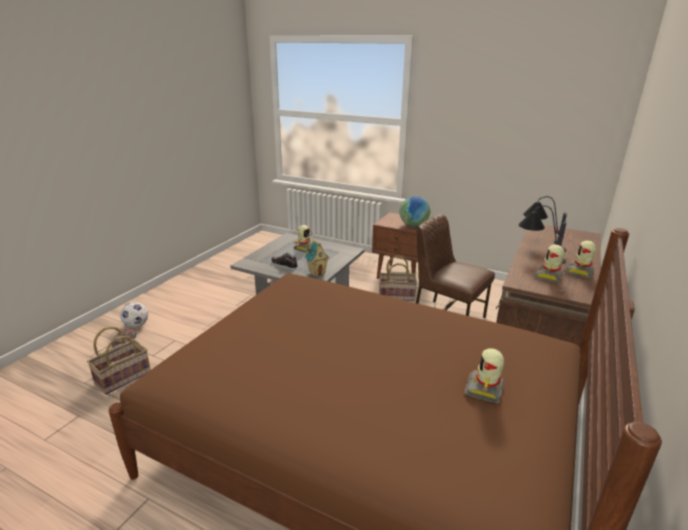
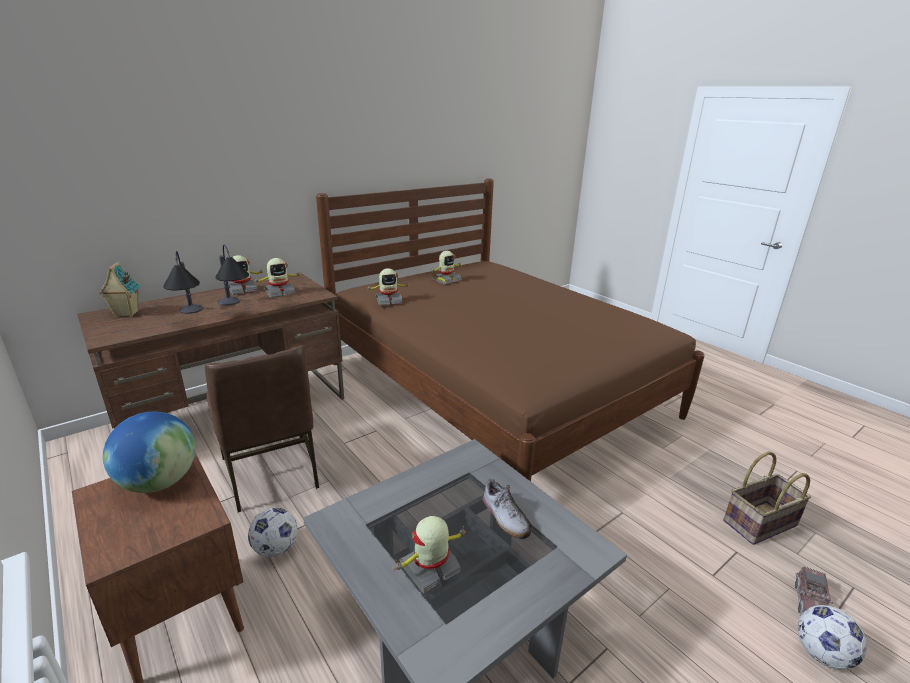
camera: 155 degrees left, 0 degrees up
toy house [304,239,329,277] -> toy house moved to [99,262,140,317]
basket [379,255,417,301] -> football [248,508,297,557]
none -> toy robot [367,268,410,305]

